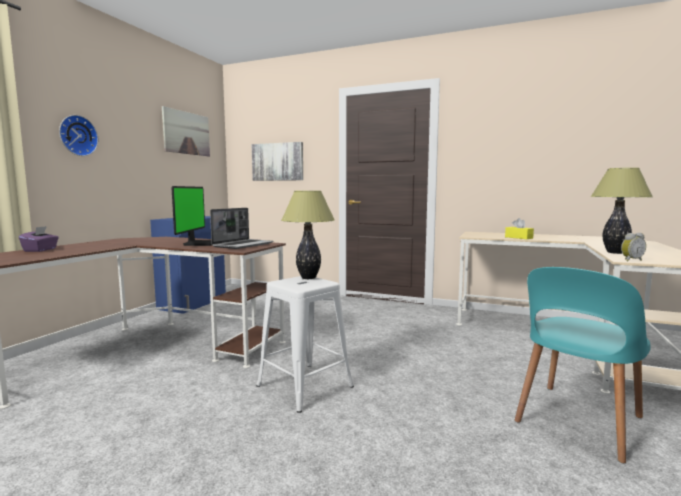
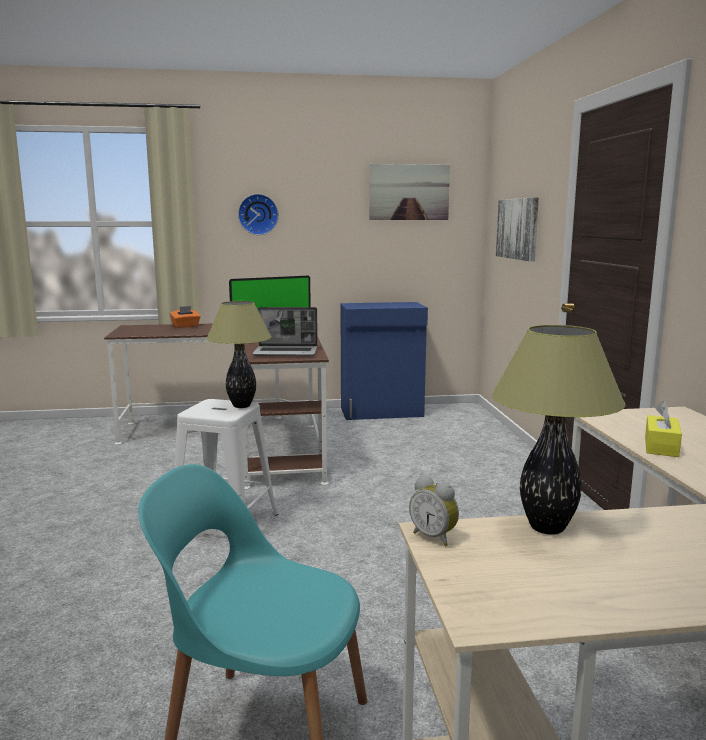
camera: 60 degrees right, 5 degrees up
purple tissue box [19,226,59,252] -> orange tissue box [170,306,201,328]

